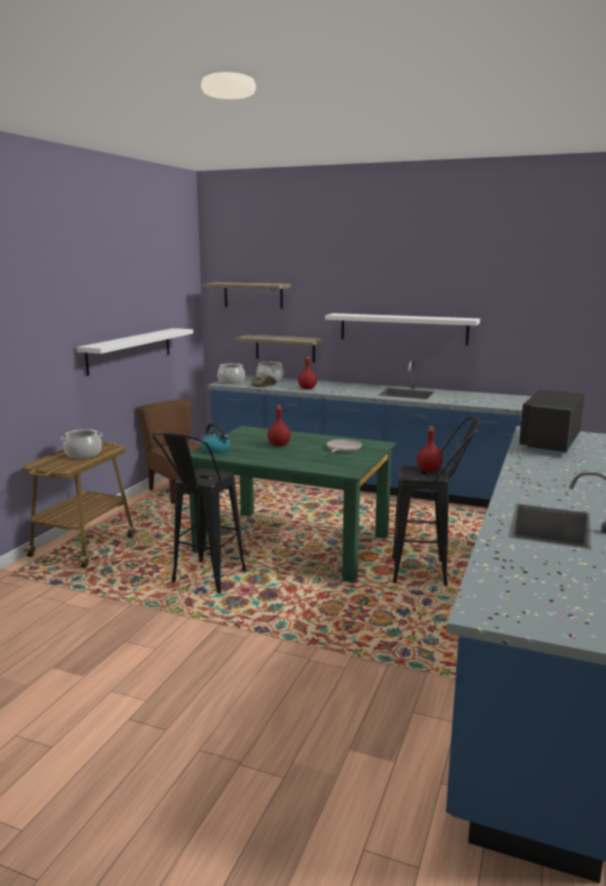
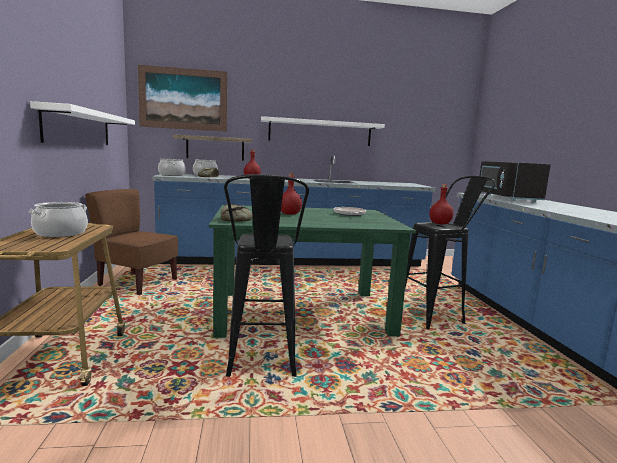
camera: 30 degrees left, 5 degrees down
kettle [201,423,230,453] -> bread [221,204,253,222]
shelf [202,282,291,309] -> picture [138,65,227,132]

